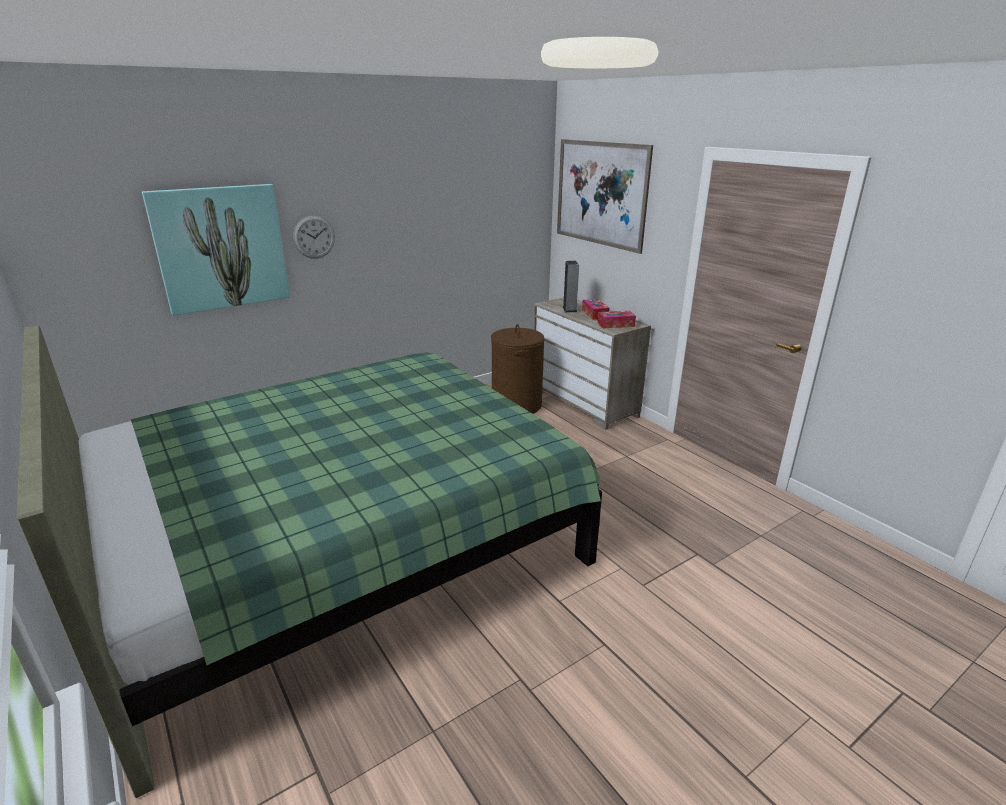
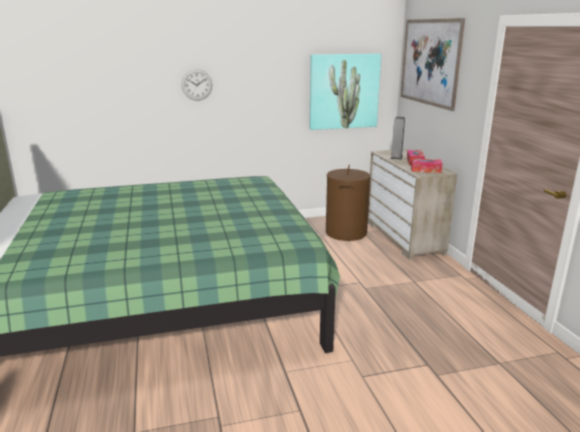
camera: 20 degrees right, 5 degrees down
picture [142,184,290,316] -> picture moved to [309,54,381,130]

